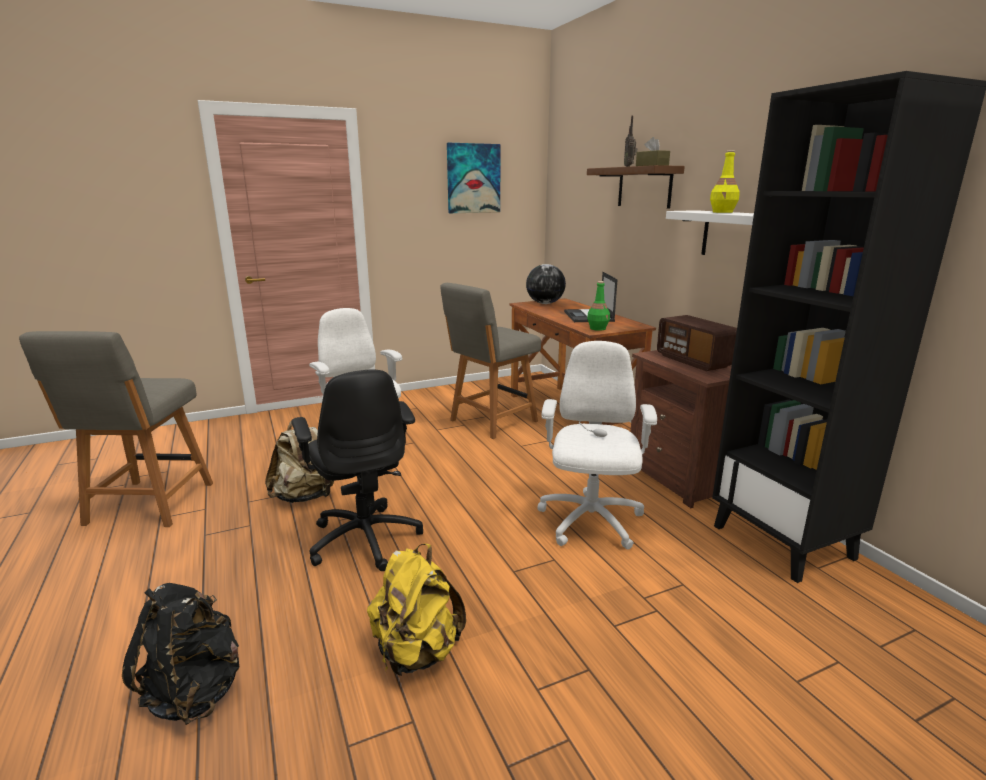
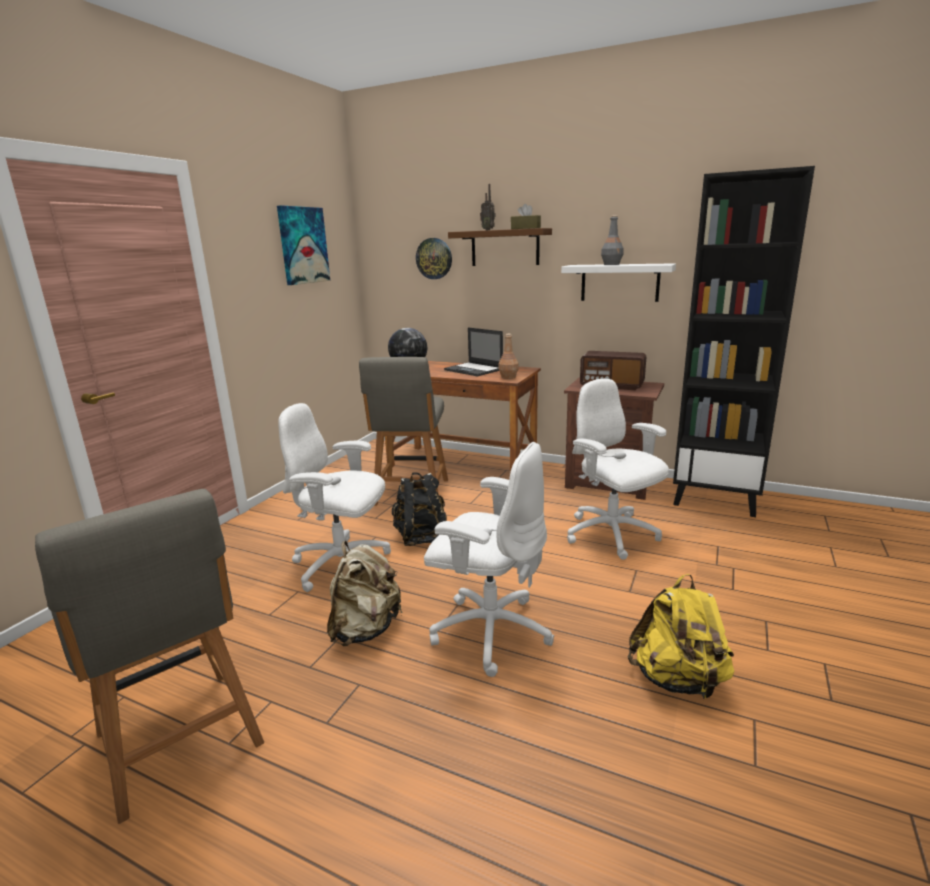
camera: 40 degrees left, 0 degrees up
black backpack [122,583,239,725] -> black backpack moved to [392,472,447,546]
black office chair [291,370,423,571] -> white office chair [424,442,554,677]
green bottle [587,281,610,331] -> brown bottle [498,334,519,379]
yellow bottle [710,150,740,213] -> grey bottle [601,215,624,265]
none -> wall clock [416,238,452,279]

